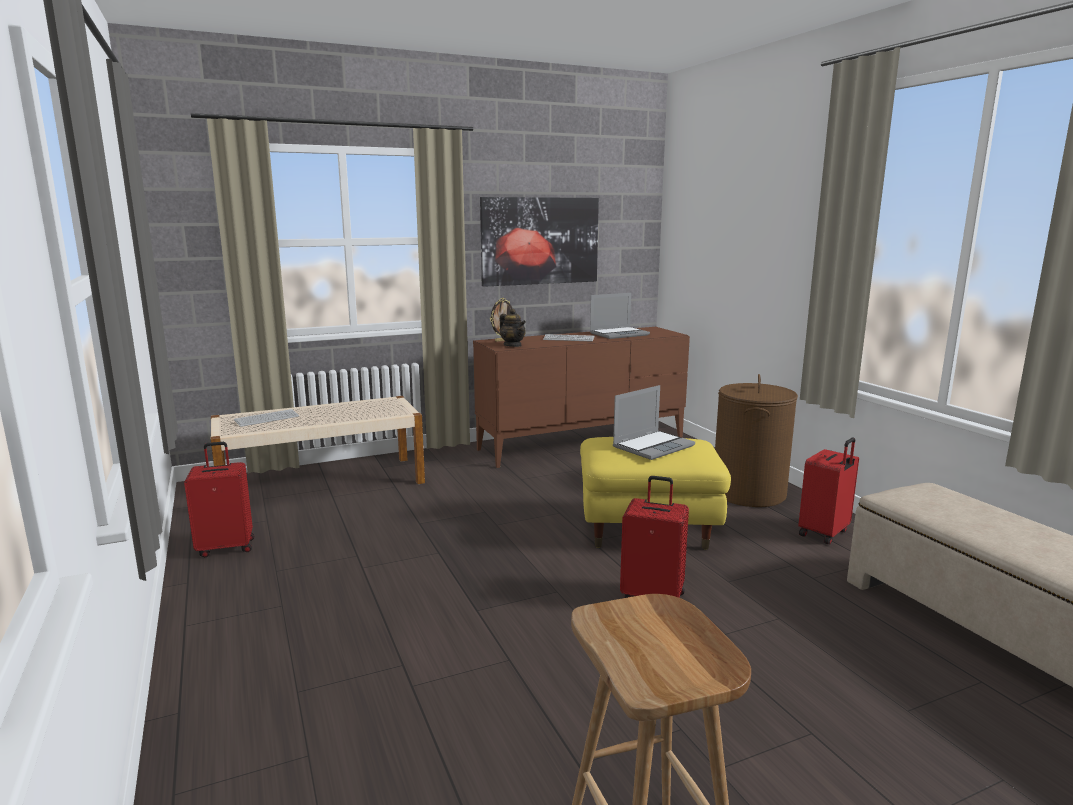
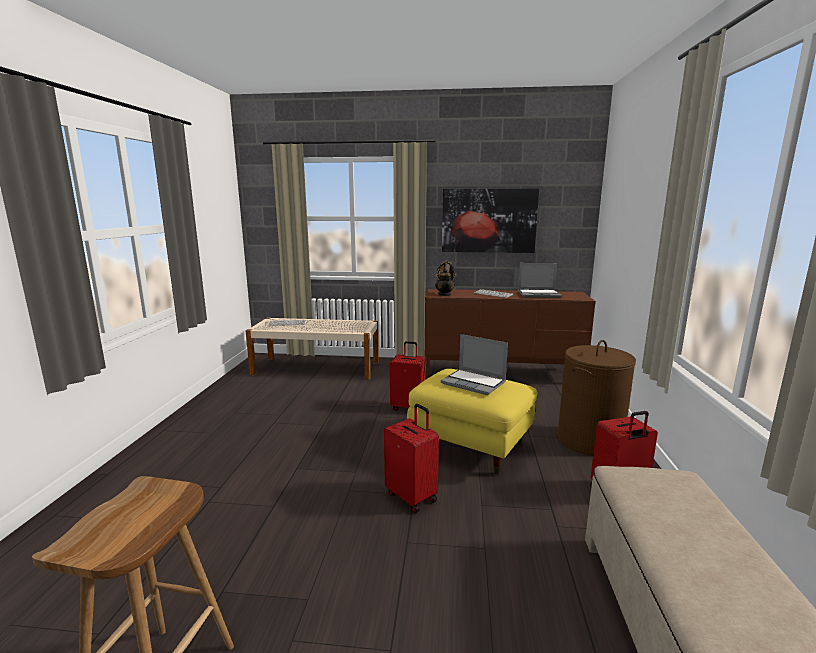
camera: 30 degrees right, 0 degrees up
red suitcase [184,442,254,557] -> red suitcase moved to [390,341,426,411]
laptop [613,385,695,460] -> laptop turned 45 degrees clockwise [441,334,508,395]

